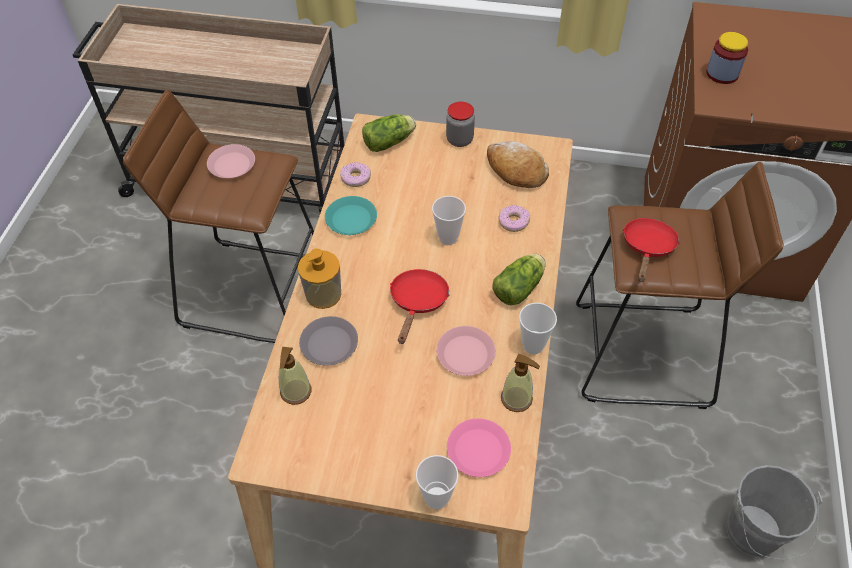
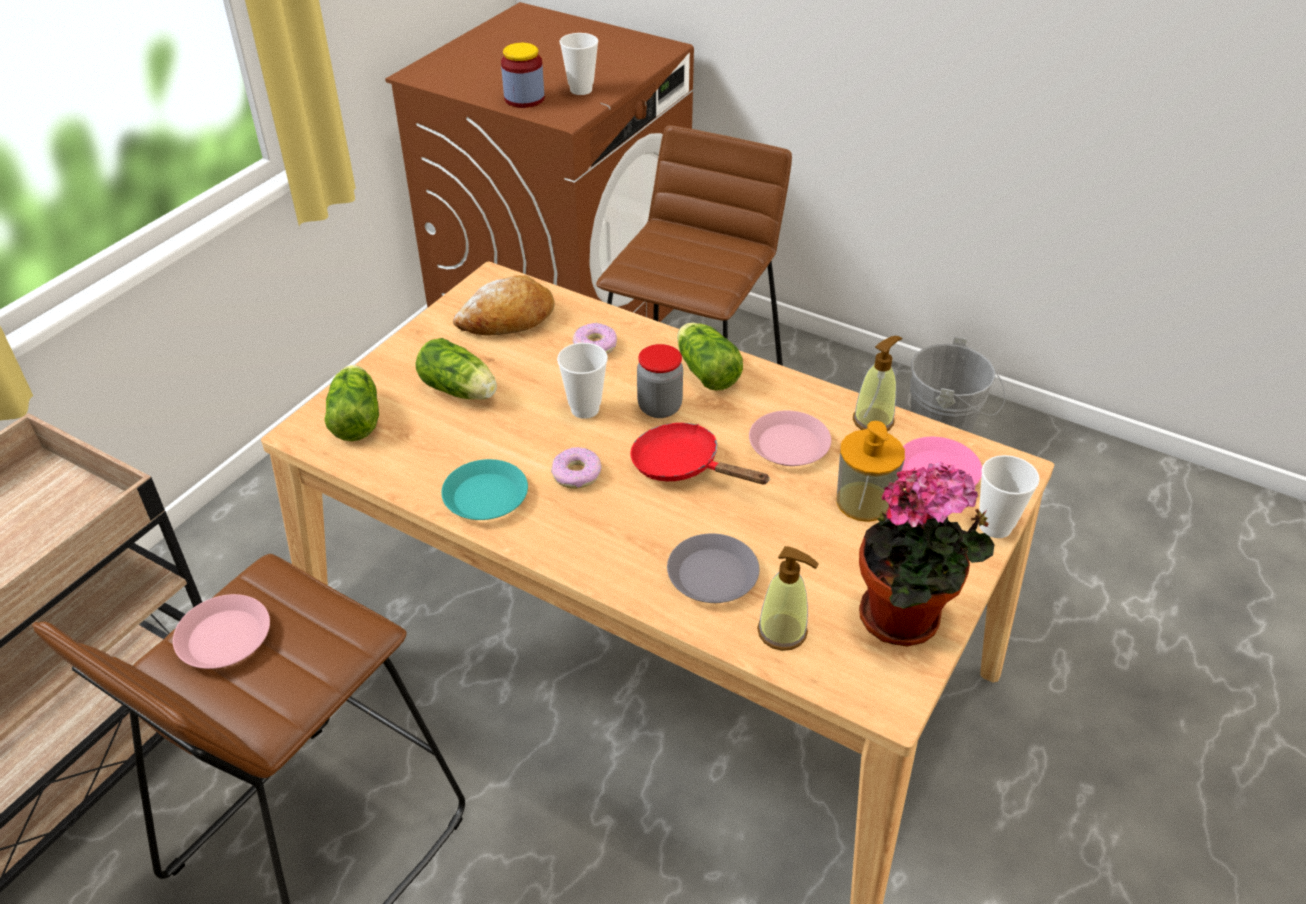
camera: 70 degrees left, 10 degrees down
soap dispenser [298,249,341,309] -> soap dispenser moved to [836,421,905,522]
donut [340,162,371,187] -> donut moved to [551,447,602,489]
jar [446,102,475,147] -> jar moved to [637,344,683,418]
cup [519,303,557,354] -> cup moved to [560,33,598,95]
red frying pan [623,218,680,282] -> none
none -> lettuce [415,338,497,400]
none -> potted plant [859,461,994,647]

